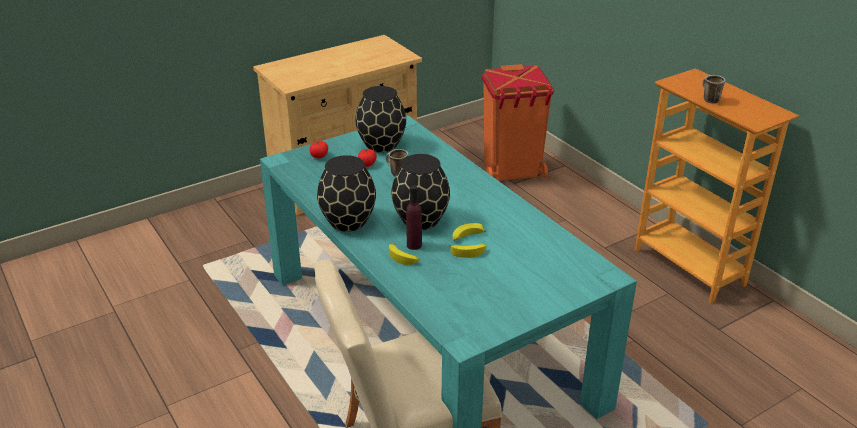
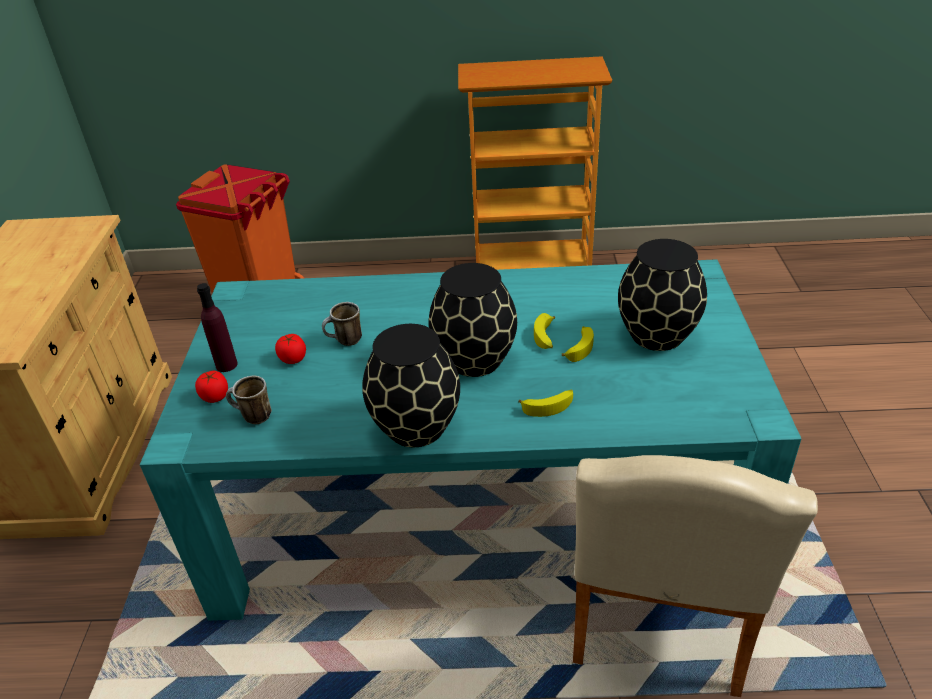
camera: 55 degrees left, 5 degrees up
black vase [355,86,406,152] -> black vase moved to [618,239,707,351]
purple bottle [406,186,422,250] -> purple bottle moved to [197,283,238,372]
mug [703,75,725,103] -> mug moved to [226,375,272,424]

